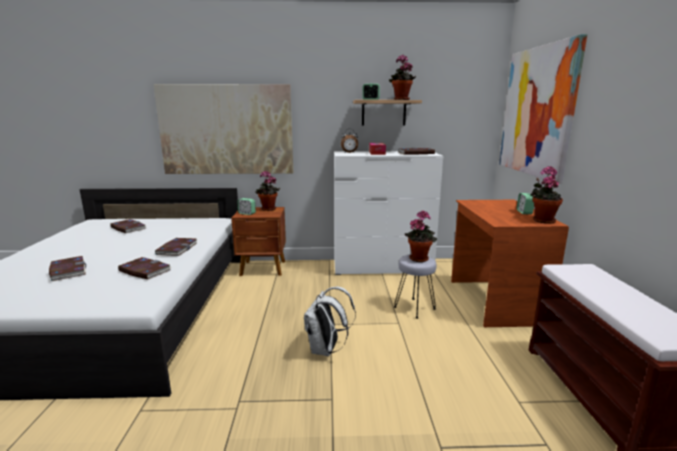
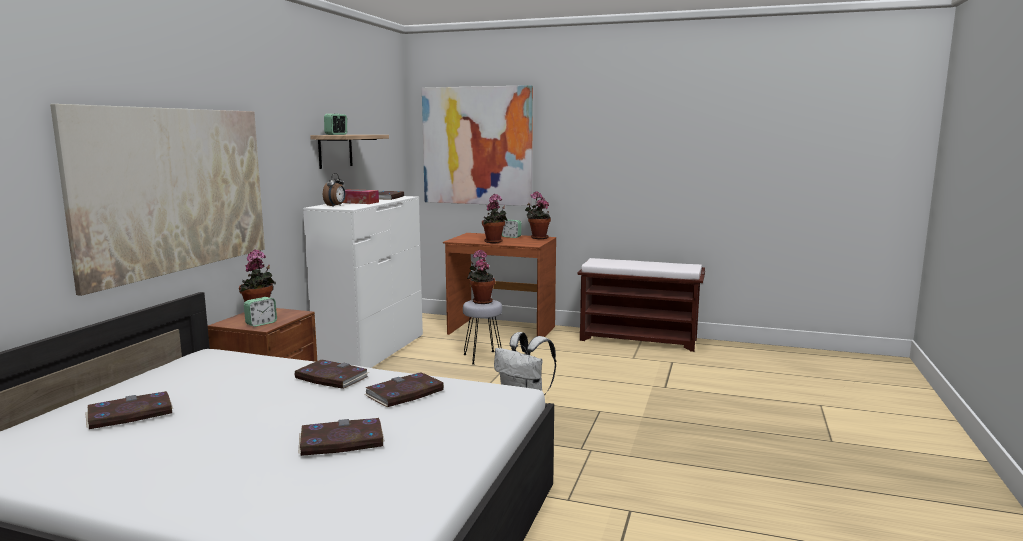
camera: 70 degrees left, 5 degrees down
potted plant [389,55,416,100] -> potted plant moved to [482,194,508,243]

